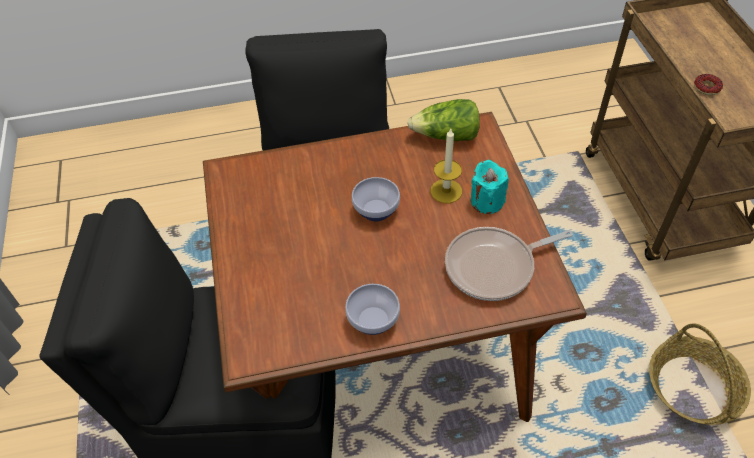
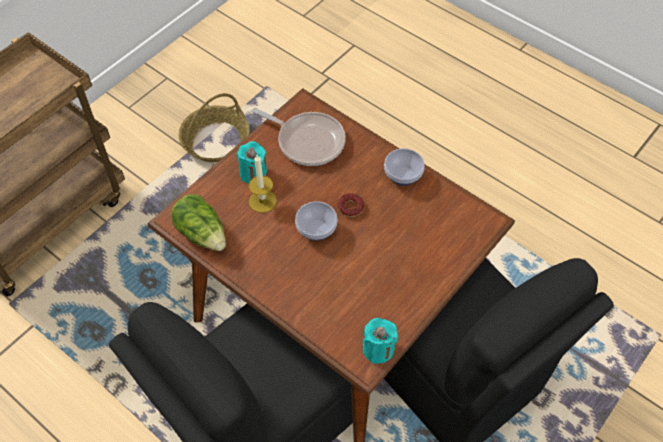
camera: 130 degrees left, 5 degrees up
donut [694,74,723,95] -> donut moved to [338,193,364,217]
none -> turquoise candle [363,318,398,364]

